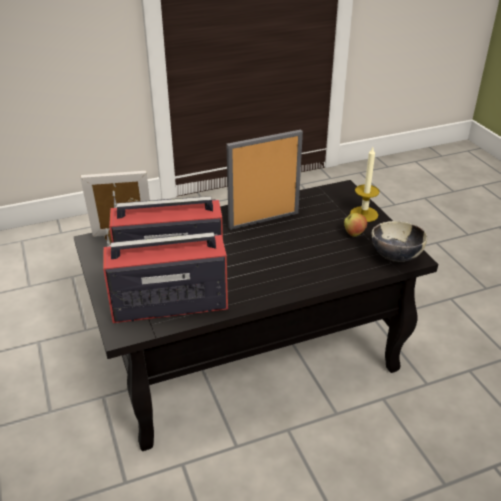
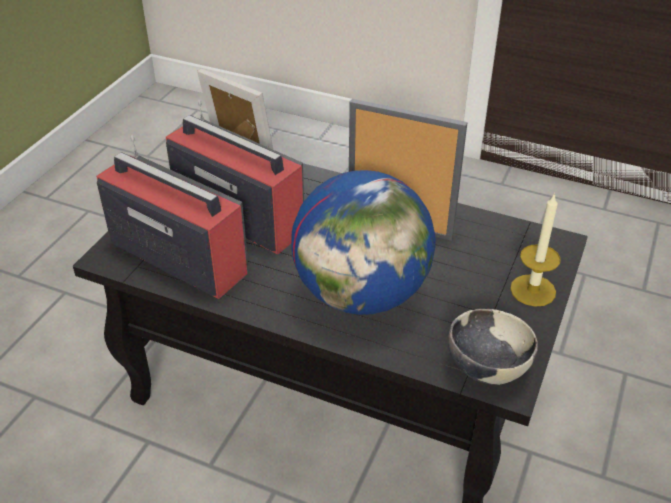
camera: 45 degrees right, 5 degrees up
apple [344,213,367,237] -> none
none -> globe [291,170,436,315]

